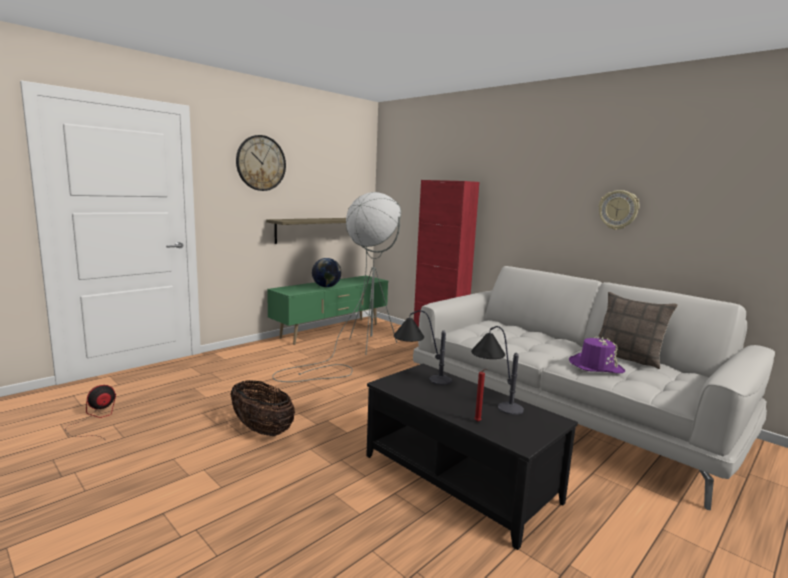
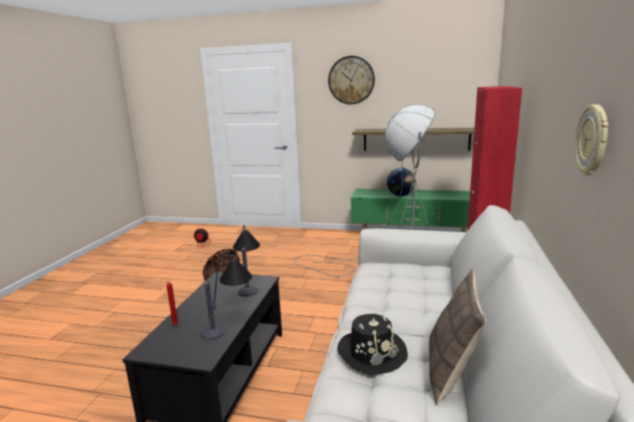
camera: 60 degrees right, 5 degrees up
purple hat [569,336,625,373] -> black hat [337,314,408,375]

